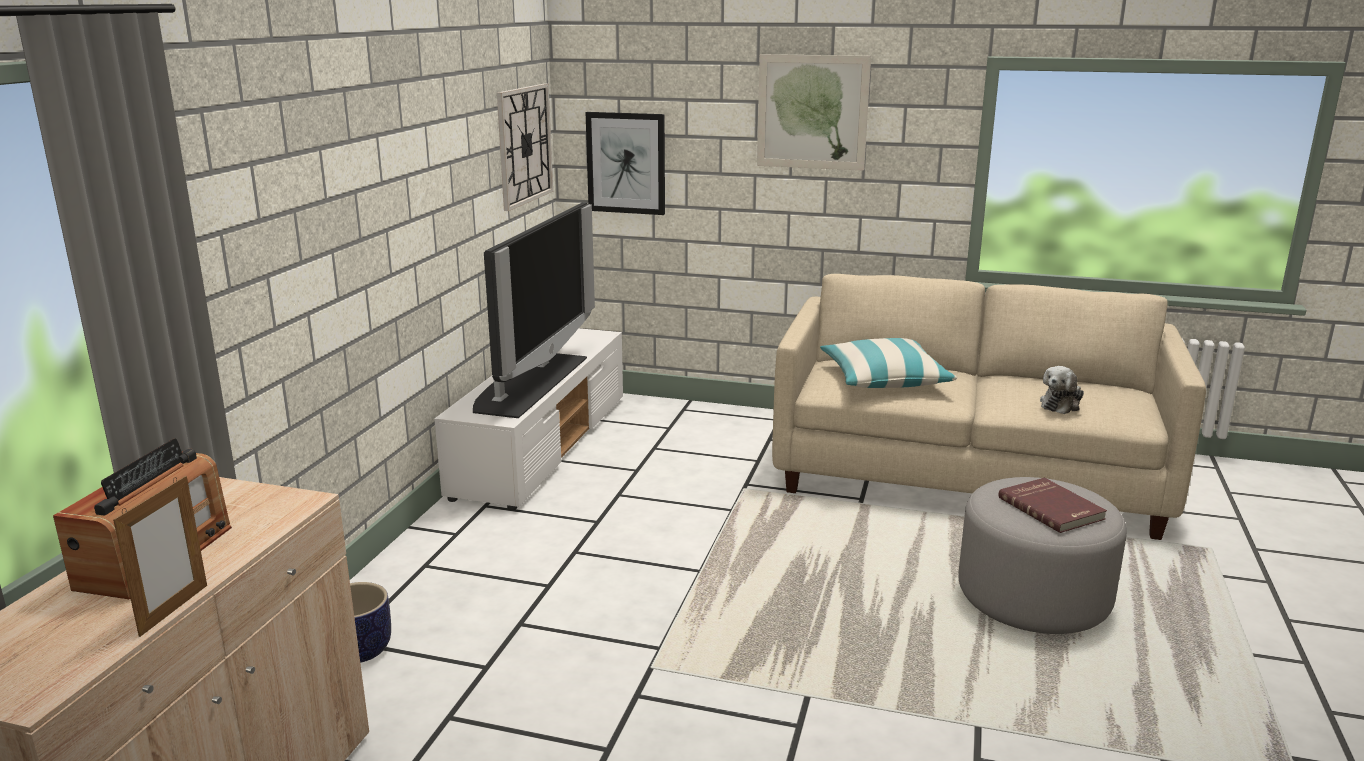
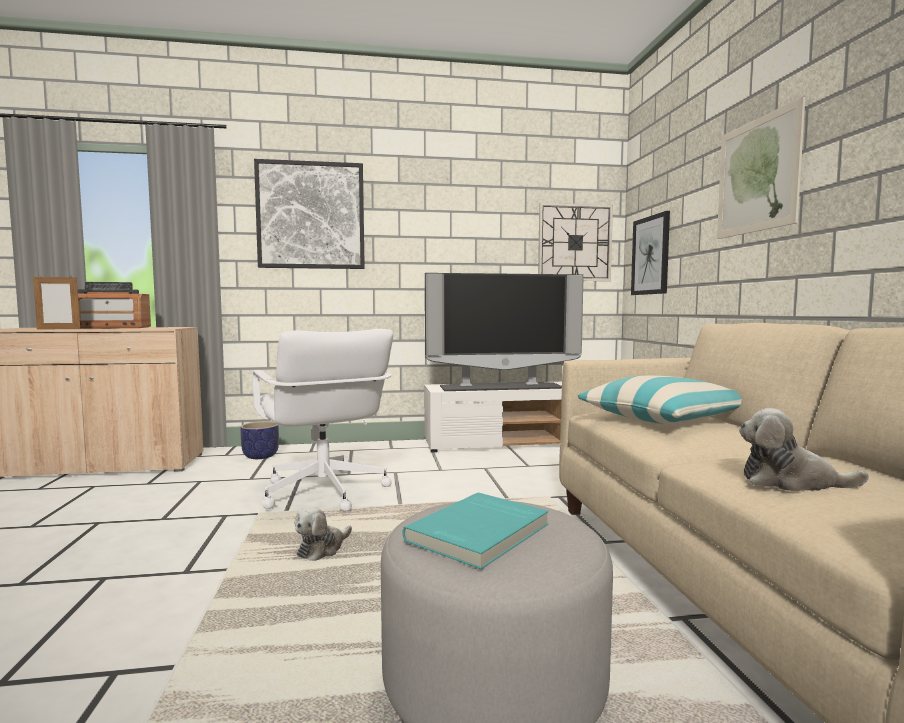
camera: 65 degrees right, 15 degrees down
red book [998,478,1107,533] -> turquoise book [403,492,549,569]
none -> white office chair [252,329,393,511]
none -> picture [254,159,365,269]
none -> plush toy [295,507,352,561]

